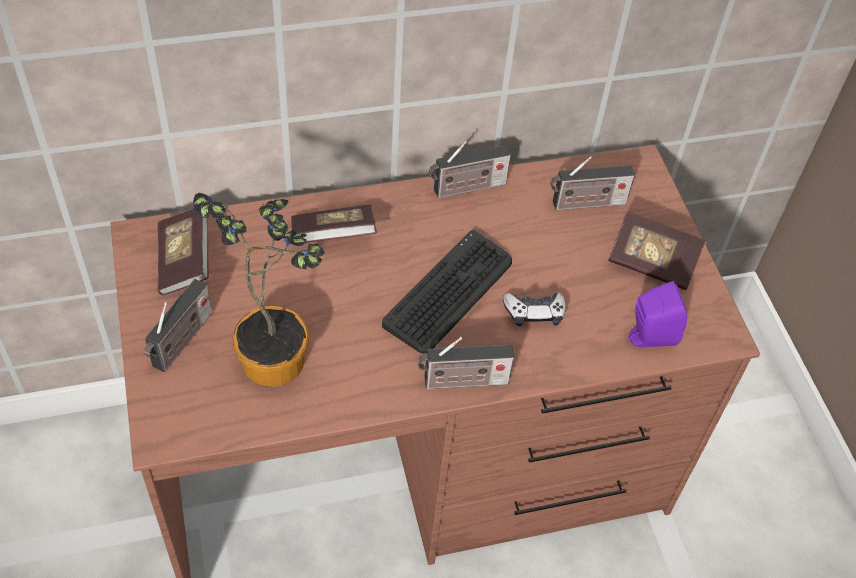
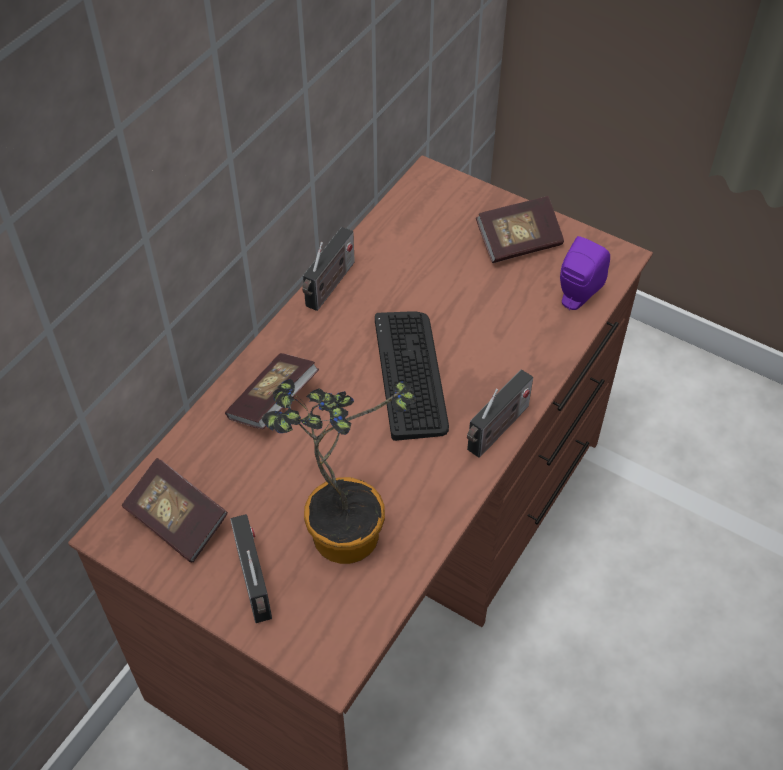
camera: 40 degrees left, 0 degrees up
game controller [503,292,566,326] -> none
radio [550,156,635,210] -> none

